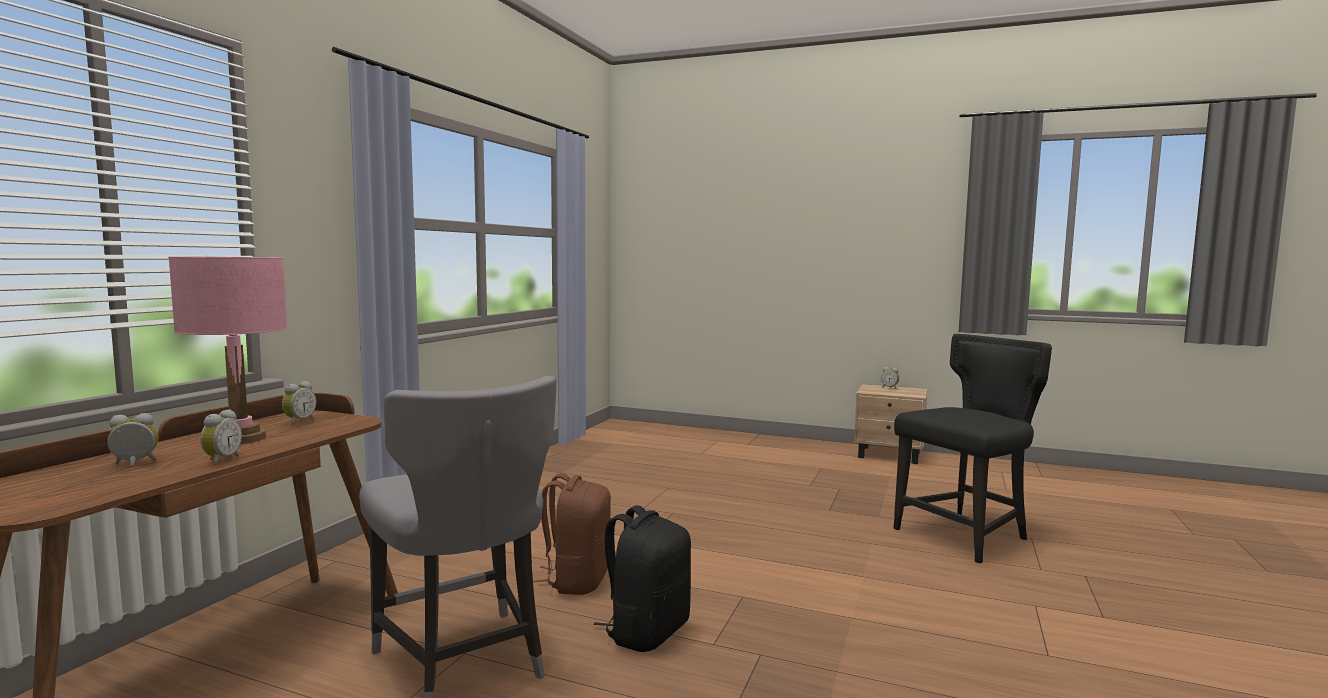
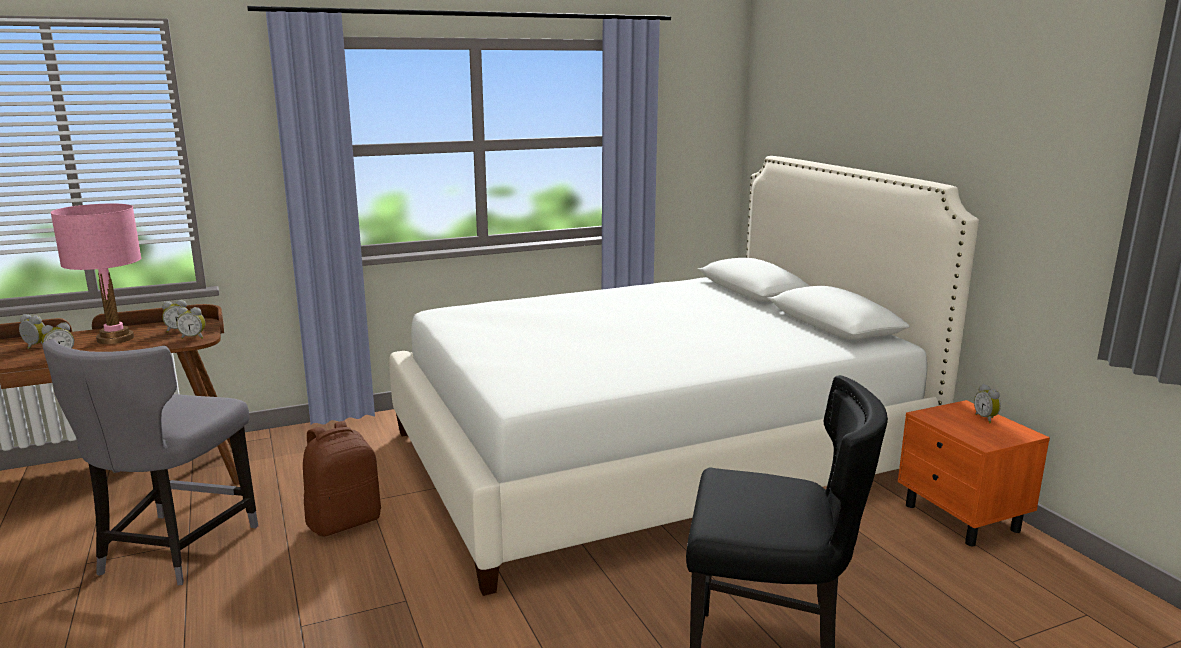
camera: 45 degrees right, 10 degrees up
black backpack [594,505,691,652] -> none
beige nightstand [854,384,927,464] -> orange nightstand [898,400,1050,546]
none -> alarm clock [176,307,205,339]
none -> white bed [389,156,979,596]

